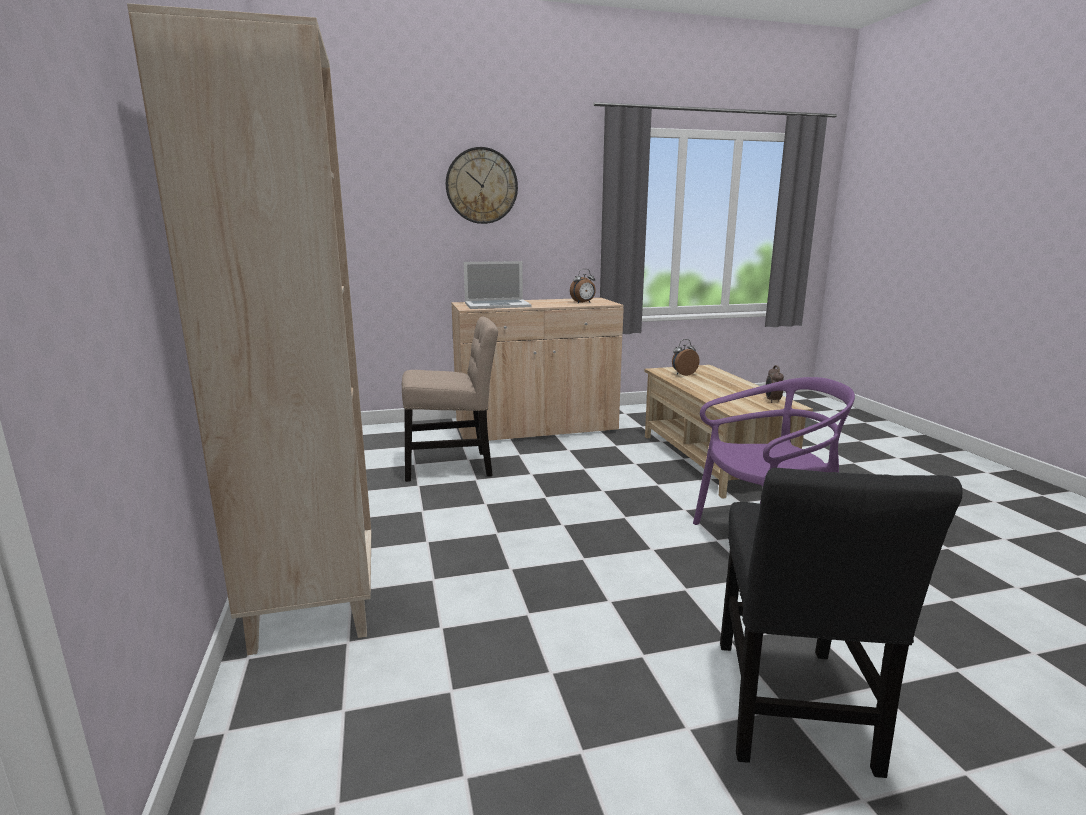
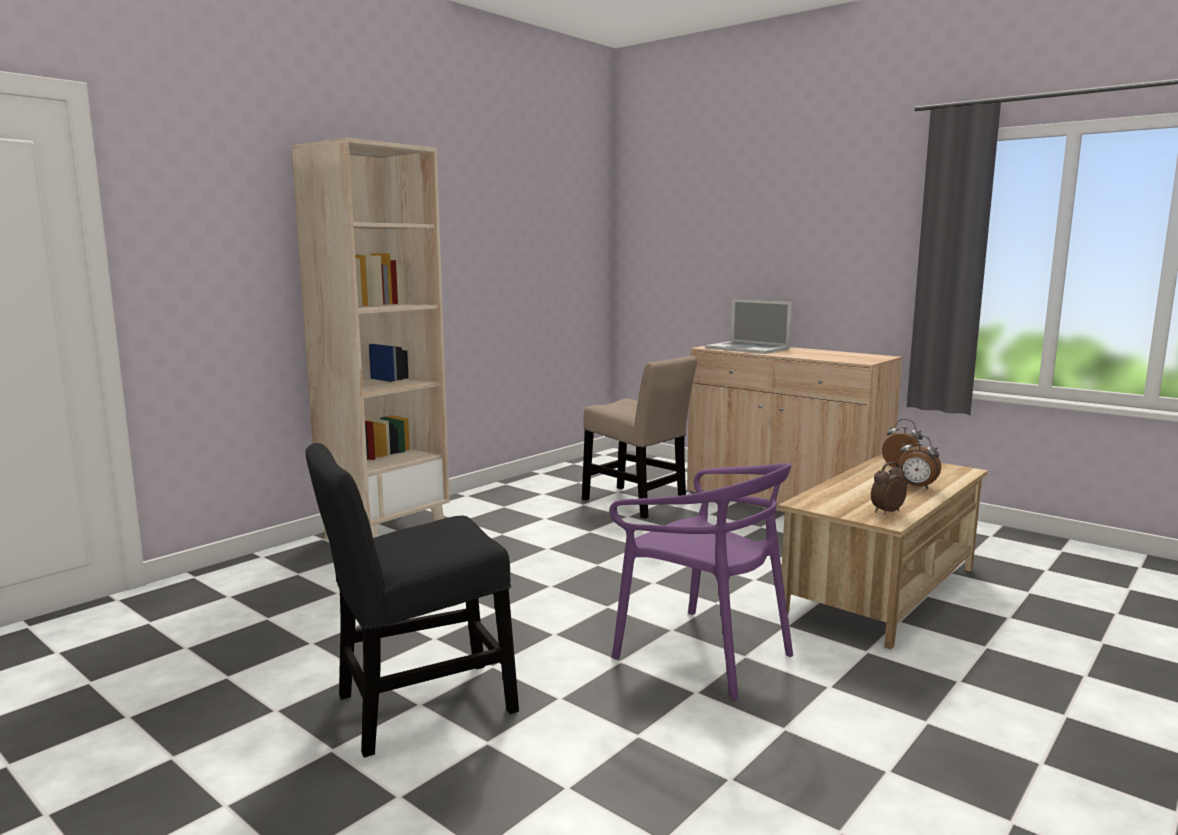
camera: 55 degrees right, 5 degrees down
wall clock [446,147,518,224] -> none
alarm clock [570,269,596,303] -> alarm clock moved to [898,435,941,489]

